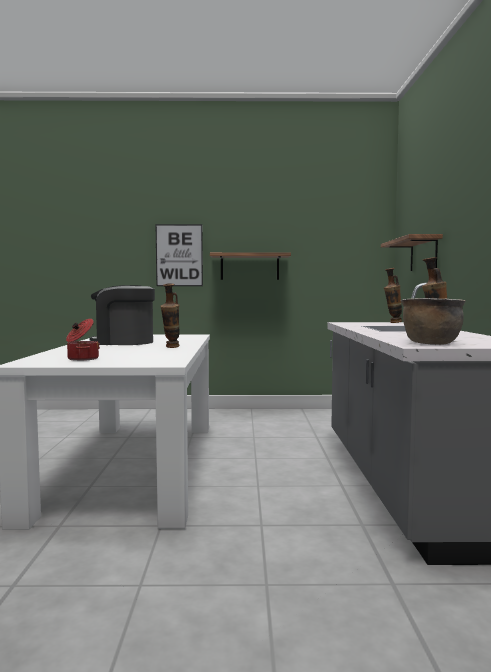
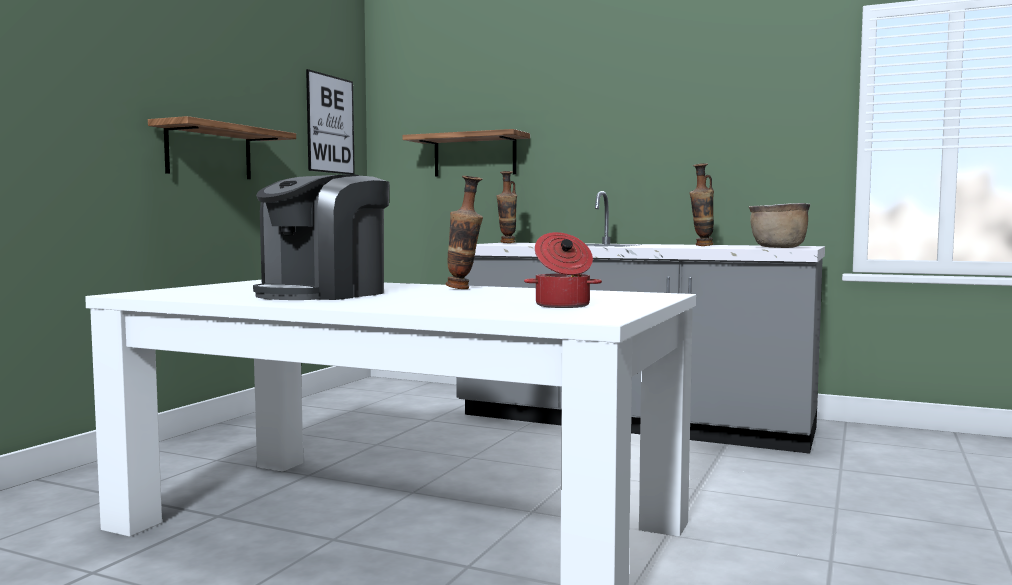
camera: 65 degrees left, 0 degrees up
picture [156,224,203,286] -> picture moved to [306,69,355,174]

